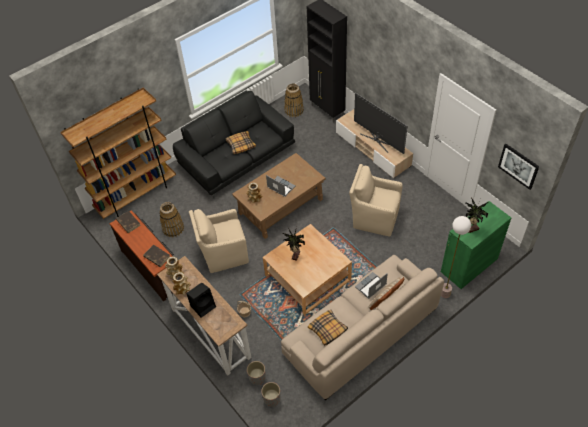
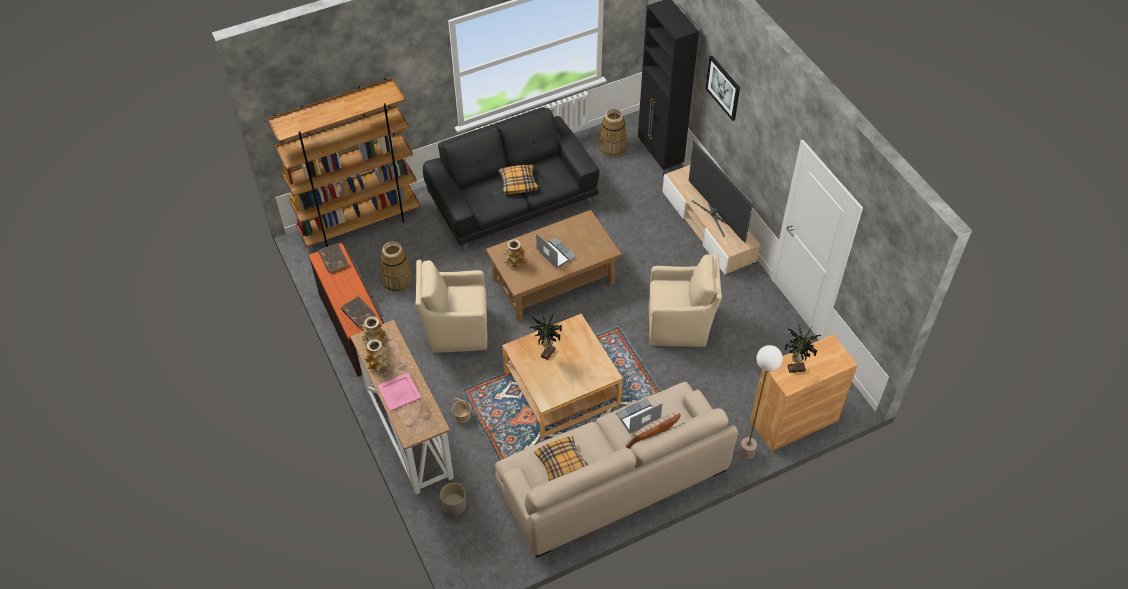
camera: 10 degrees right, 0 degrees up
black speaker [186,283,216,318] -> pink tray [377,373,421,411]
grey planter [261,382,281,407] -> none
beige armchair [349,164,403,236] -> beige armchair turned 150 degrees clockwise [649,254,722,347]
green cabinet [441,201,511,289] -> brown cabinet [750,334,858,452]
picture [498,144,539,190] -> picture moved to [706,56,740,121]

